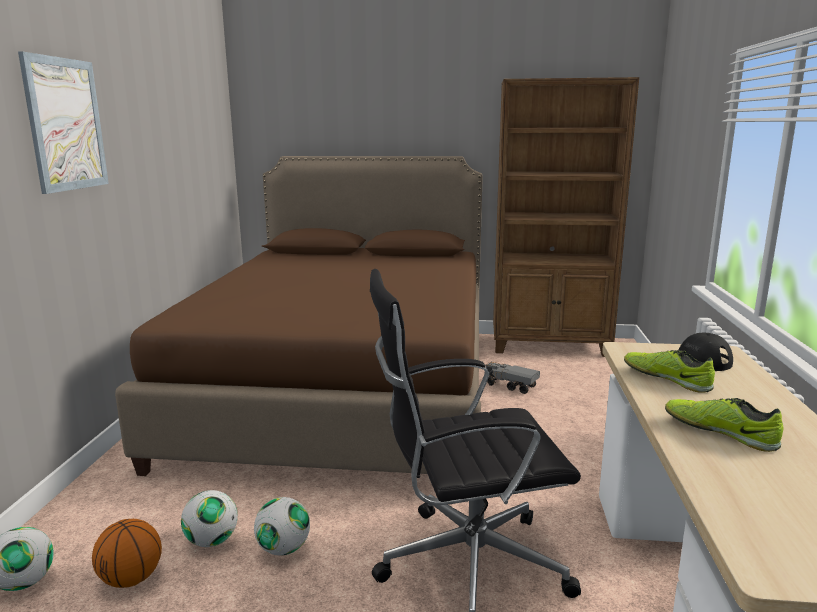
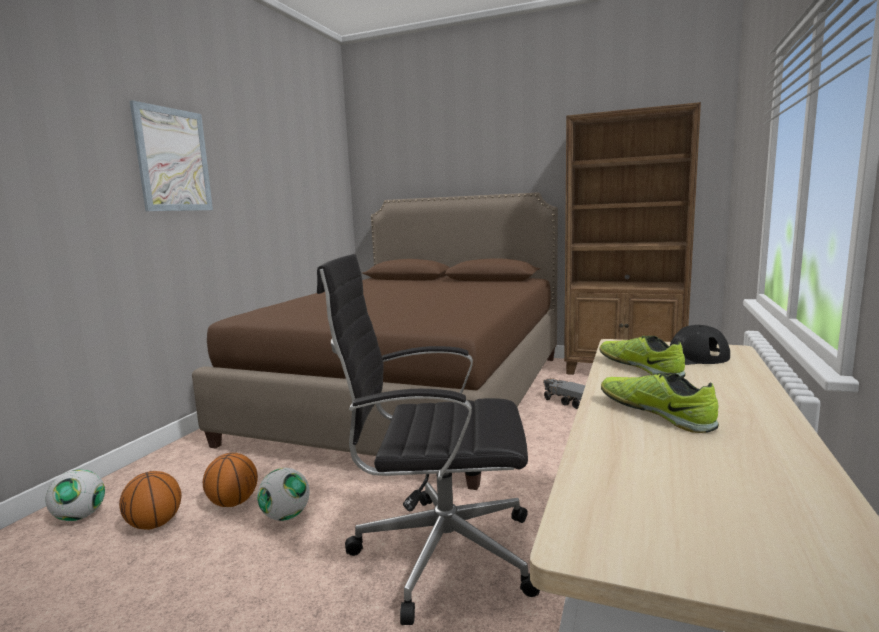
camera: 15 degrees right, 5 degrees down
football [181,490,238,547] -> basketball [203,453,258,507]

